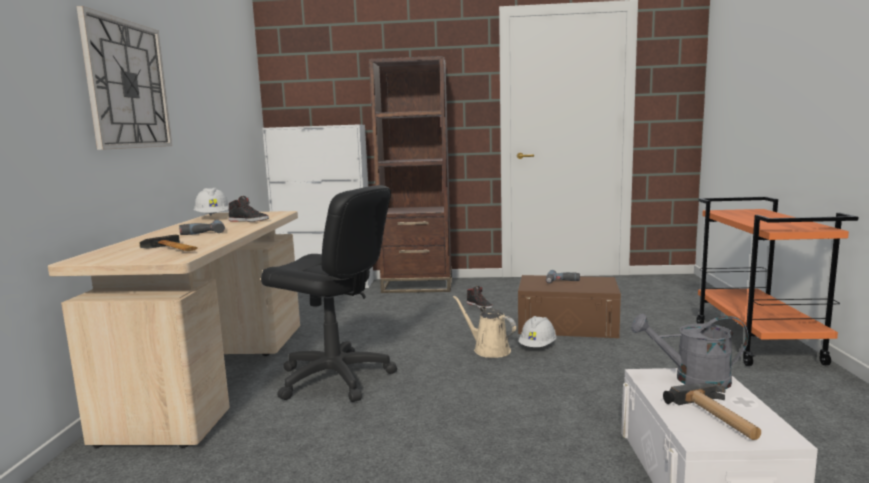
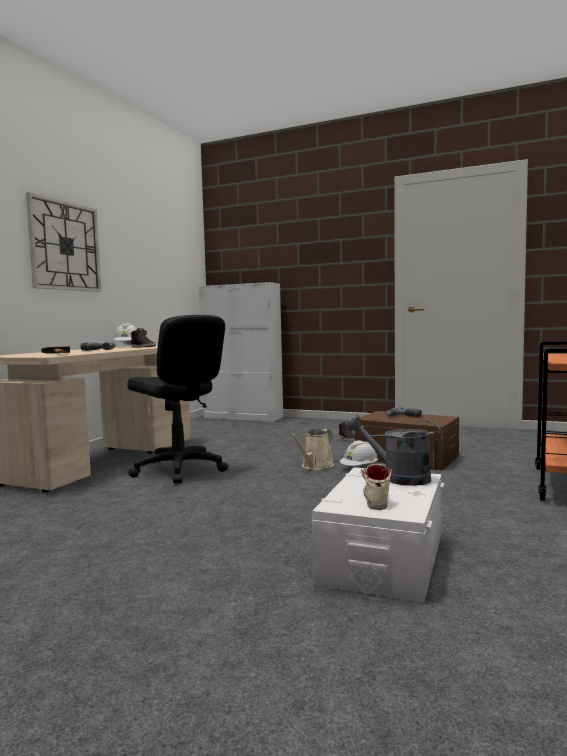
camera: 20 degrees right, 5 degrees down
brown bookcase [369,56,452,293] -> none
beige watering can [453,295,516,358] -> beige watering can turned 120 degrees counterclockwise [289,429,334,470]
hammer [663,383,761,440] -> beige shoe [361,464,392,510]

